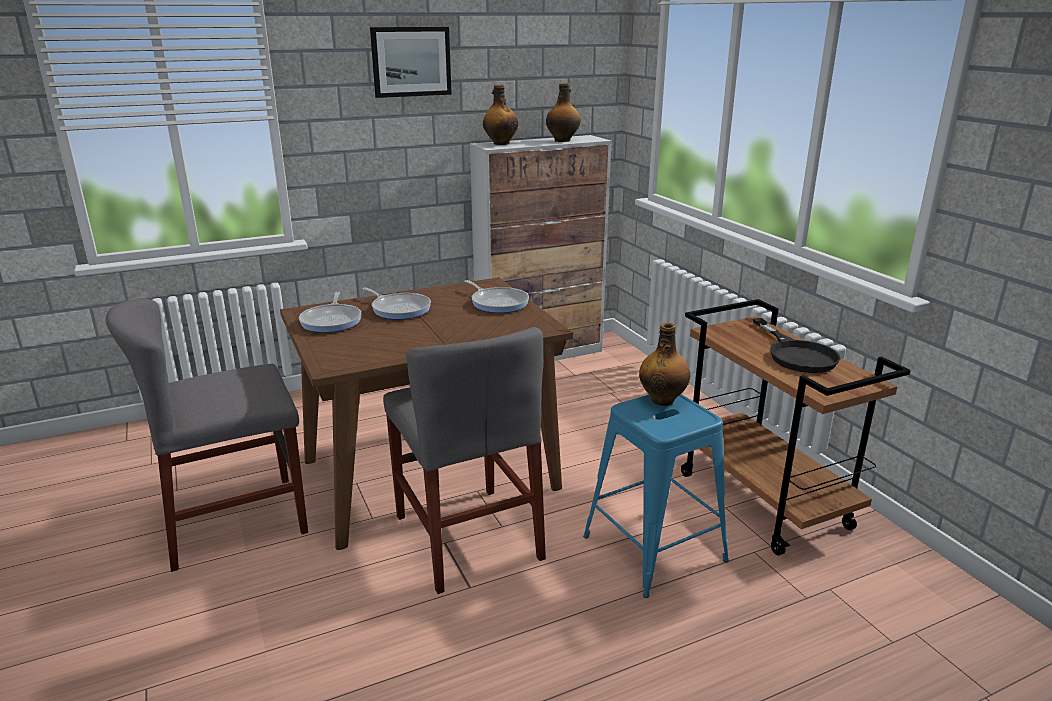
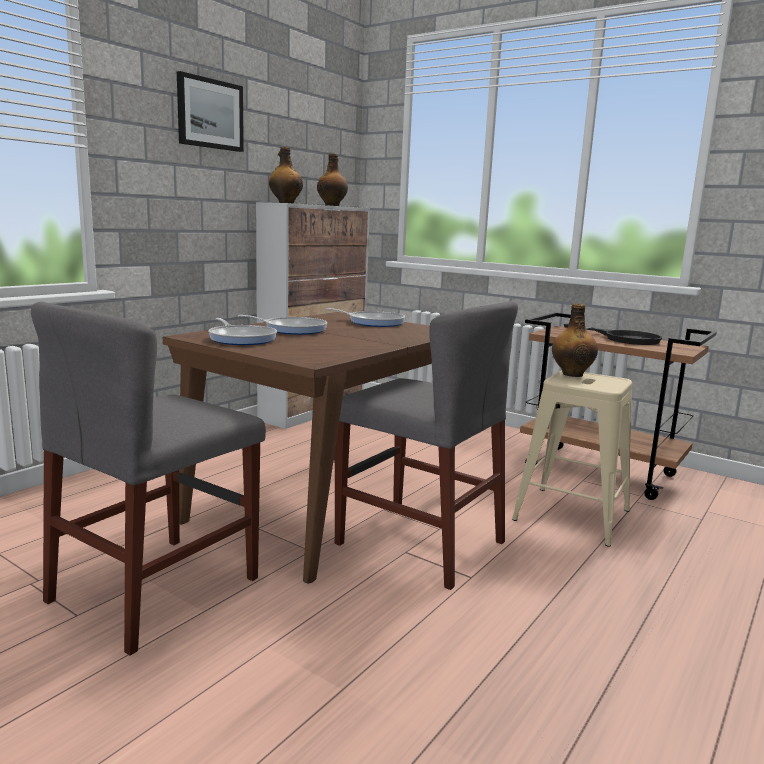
camera: 30 degrees left, 10 degrees down
blue stool [583,394,729,598] -> beige stool [512,370,632,547]

